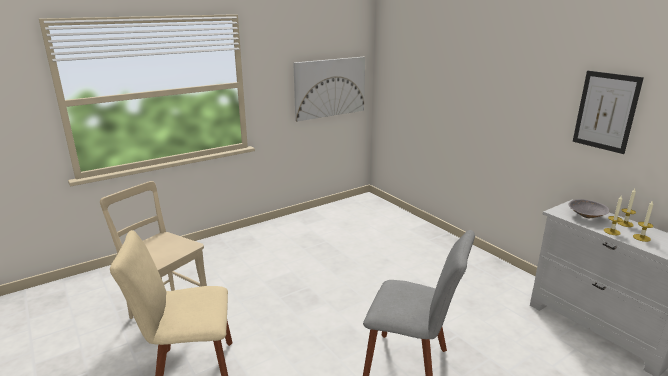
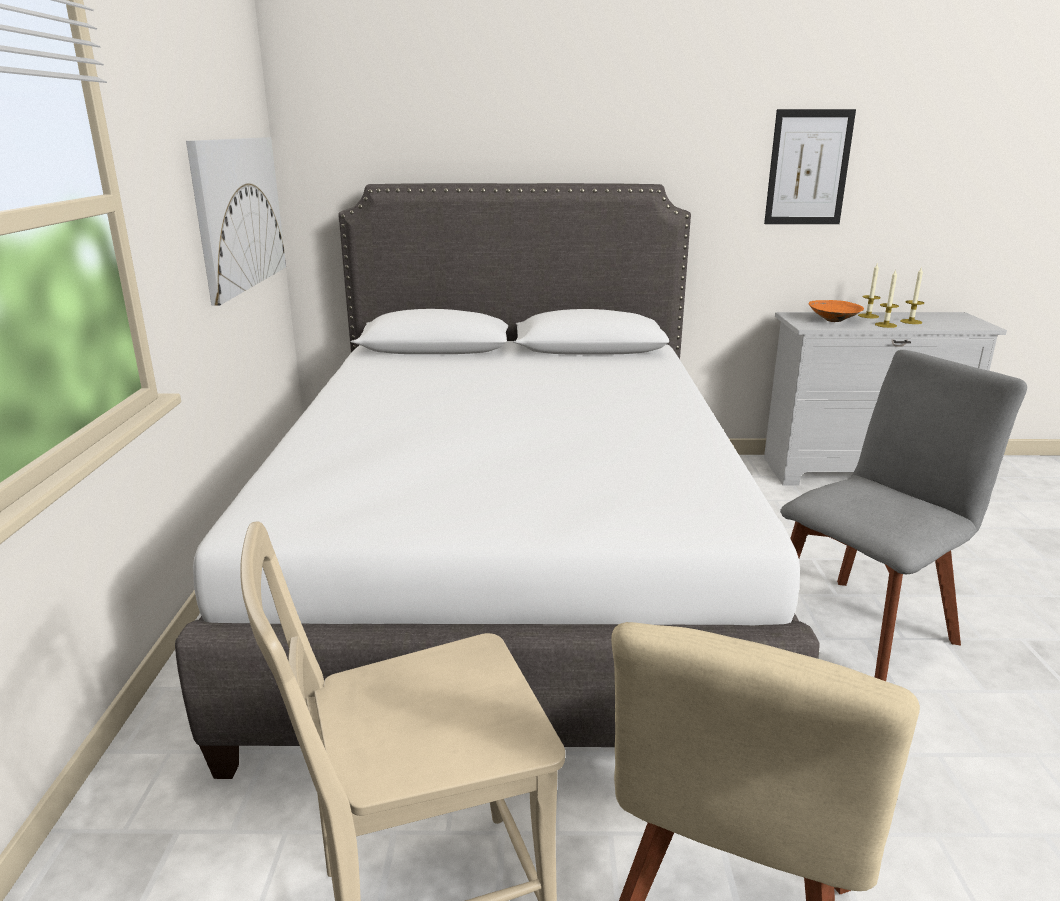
camera: 55 degrees left, 0 degrees up
grey bowl [569,199,610,218] -> orange bowl [809,300,864,322]
none -> white bed [175,183,819,779]

